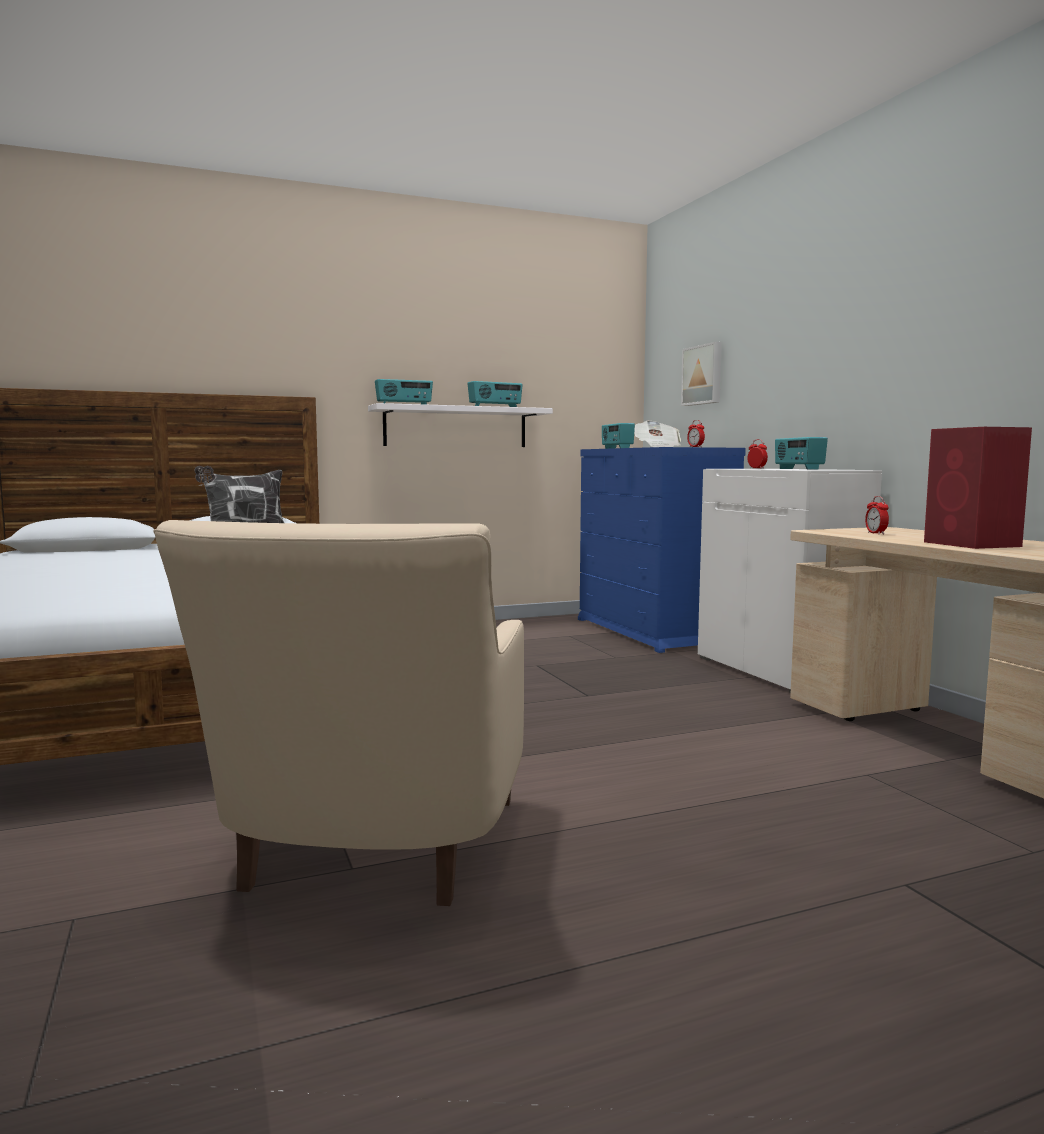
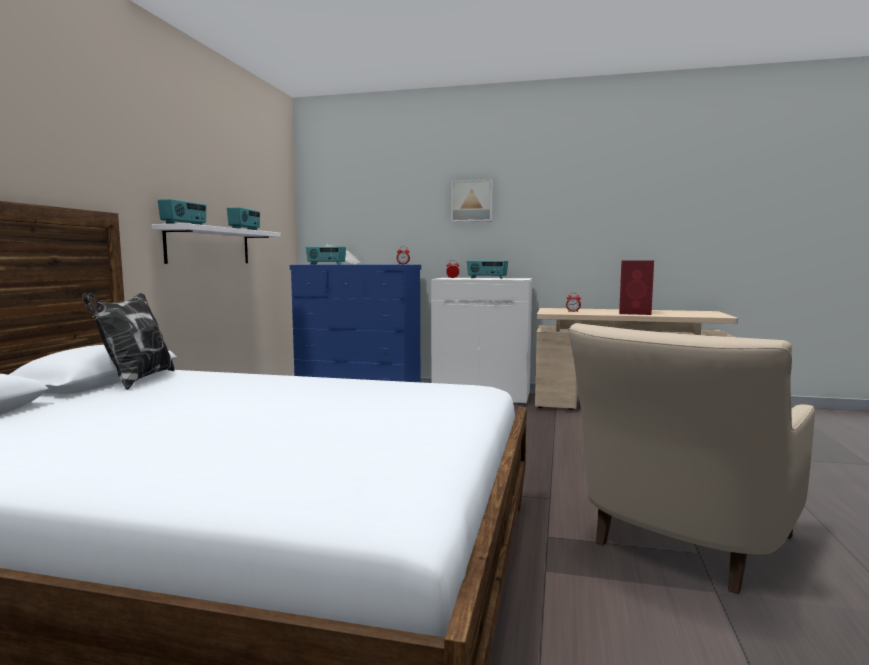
camera: 55 degrees left, 0 degrees up
beige armchair [153,520,524,906] -> beige armchair turned 90 degrees clockwise [568,323,815,594]
picture [681,342,722,406] -> picture moved to [451,179,493,222]

